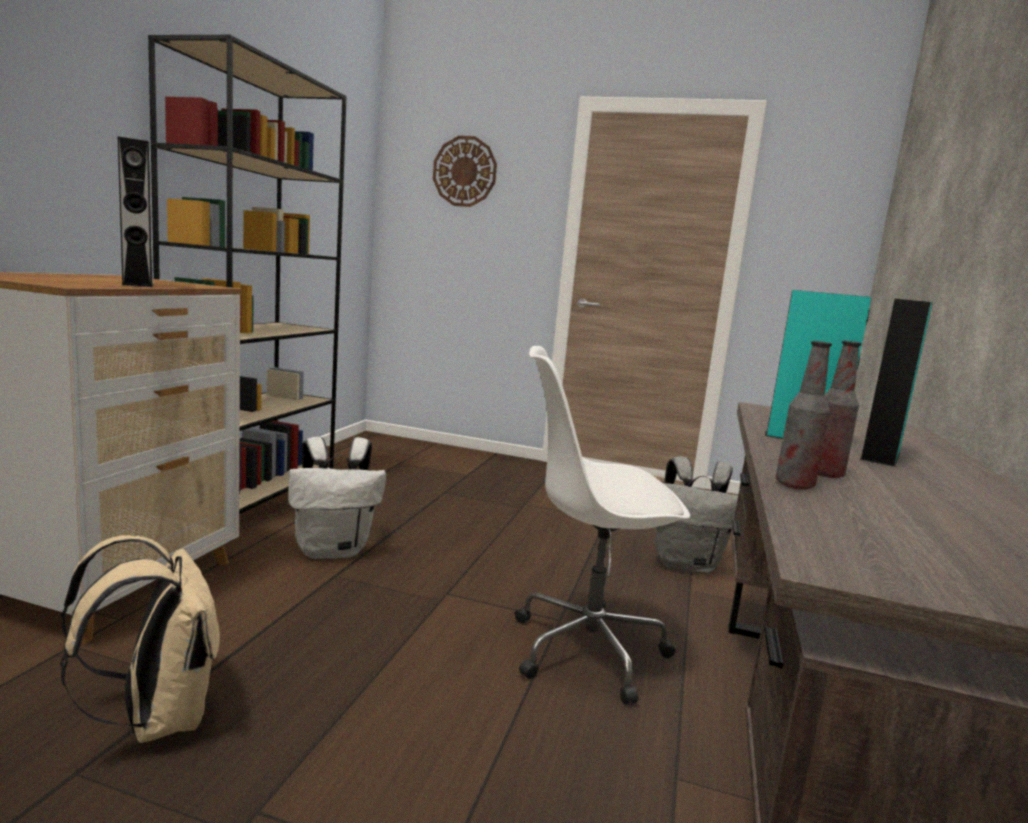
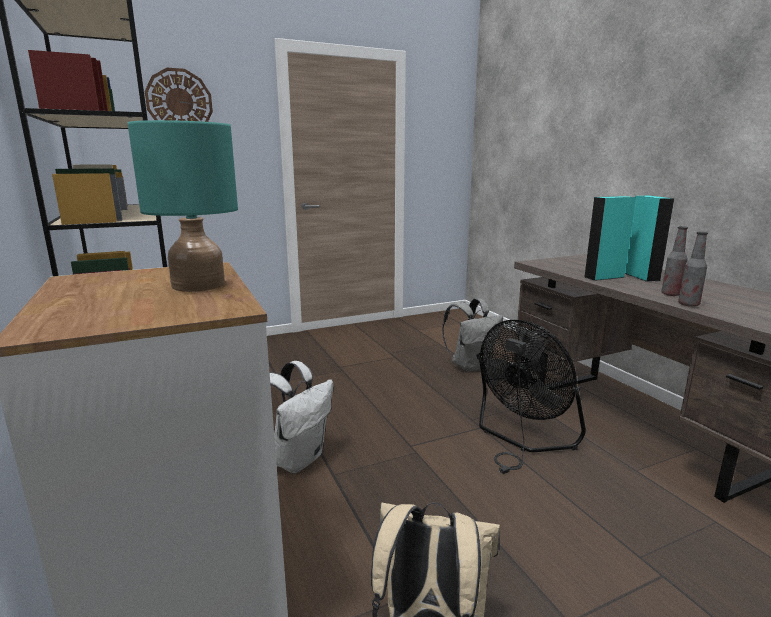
camera: 40 degrees left, 5 degrees up
grey speaker [117,136,153,287] -> turquoise table lamp [127,120,238,292]
white office chair [514,346,690,705] -> black fan [476,320,586,474]

